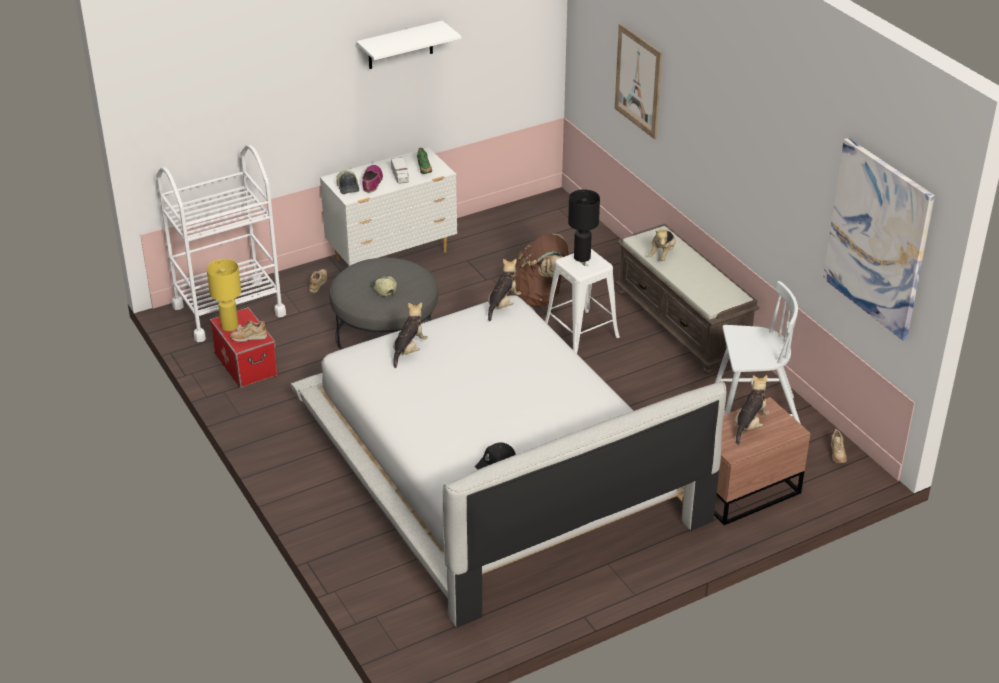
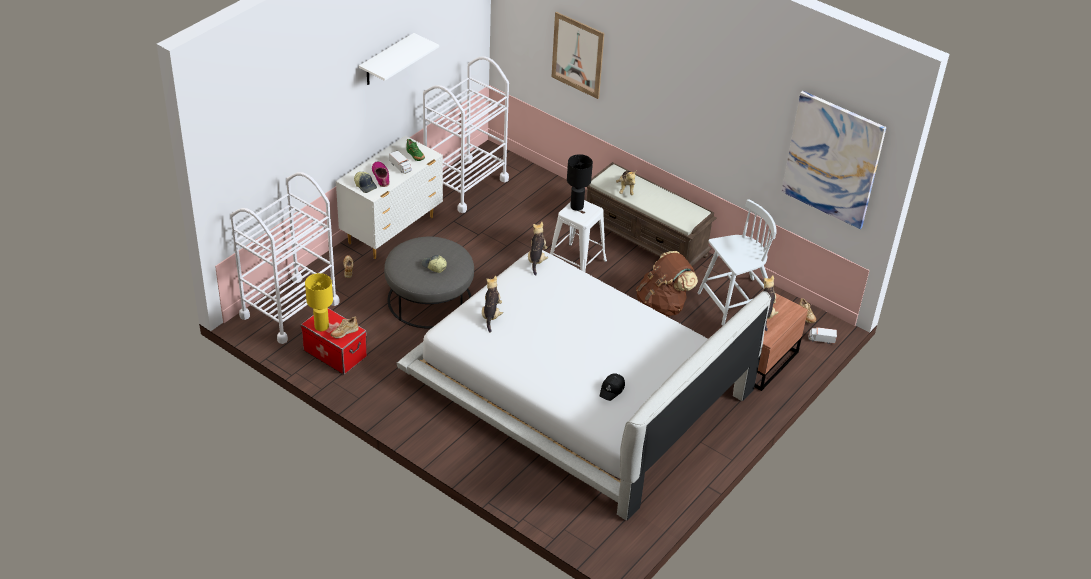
camera: 25 degrees left, 5 degrees up
brown backpack [509,234,569,307] -> brown backpack moved to [636,251,698,317]
none -> white cart [423,56,509,213]
none -> toy truck [808,327,837,344]

